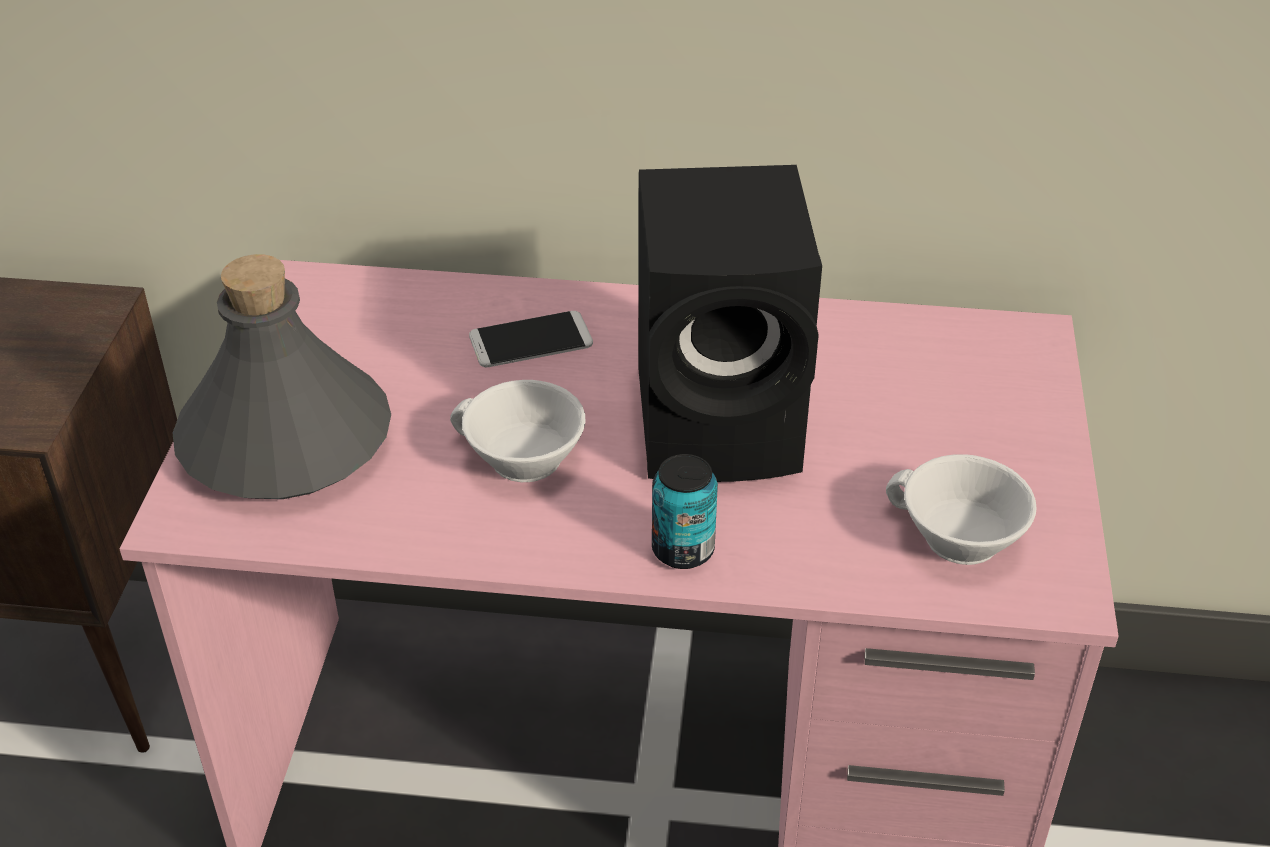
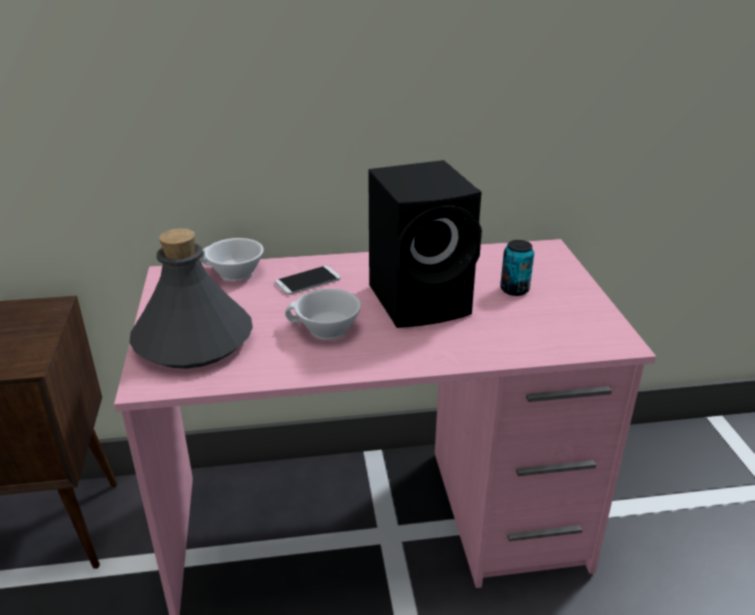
camera: 15 degrees left, 10 degrees down
can [652,454,718,569] -> can moved to [500,240,534,296]
white cup [886,455,1037,565] -> white cup moved to [200,238,264,281]

